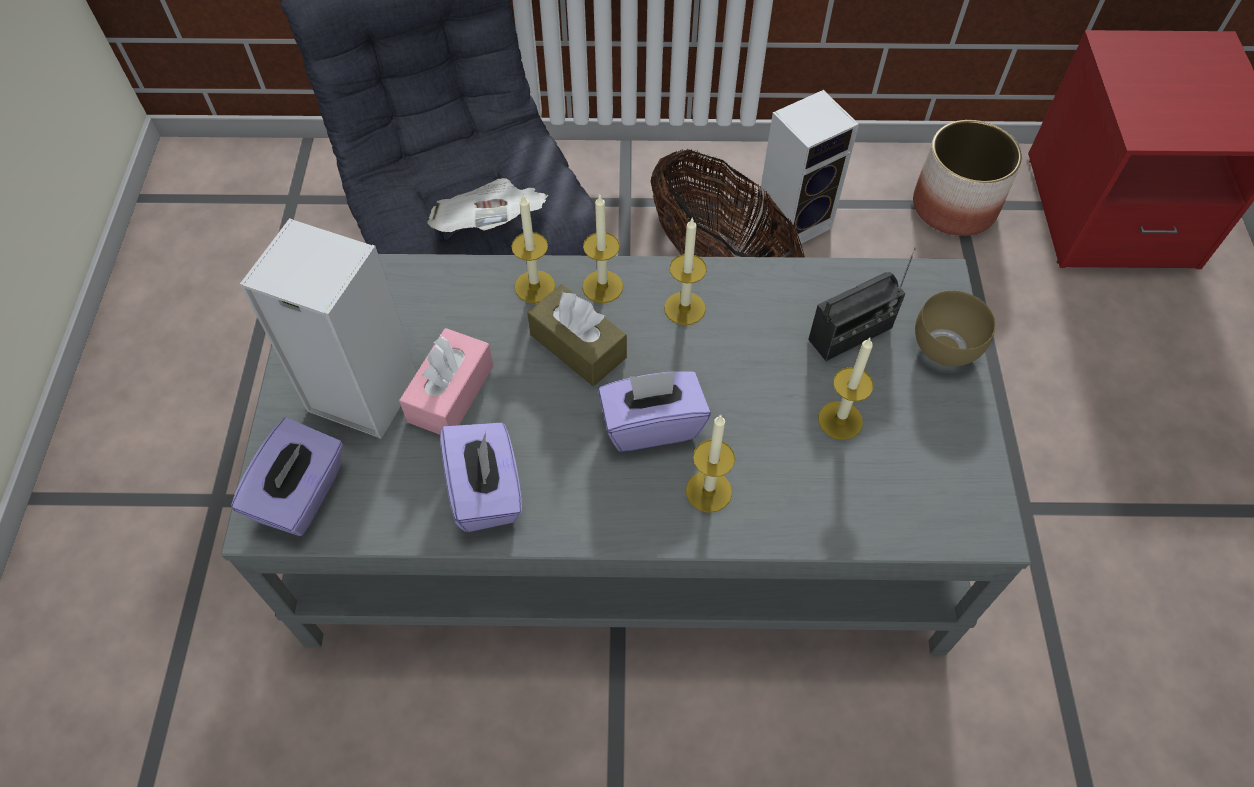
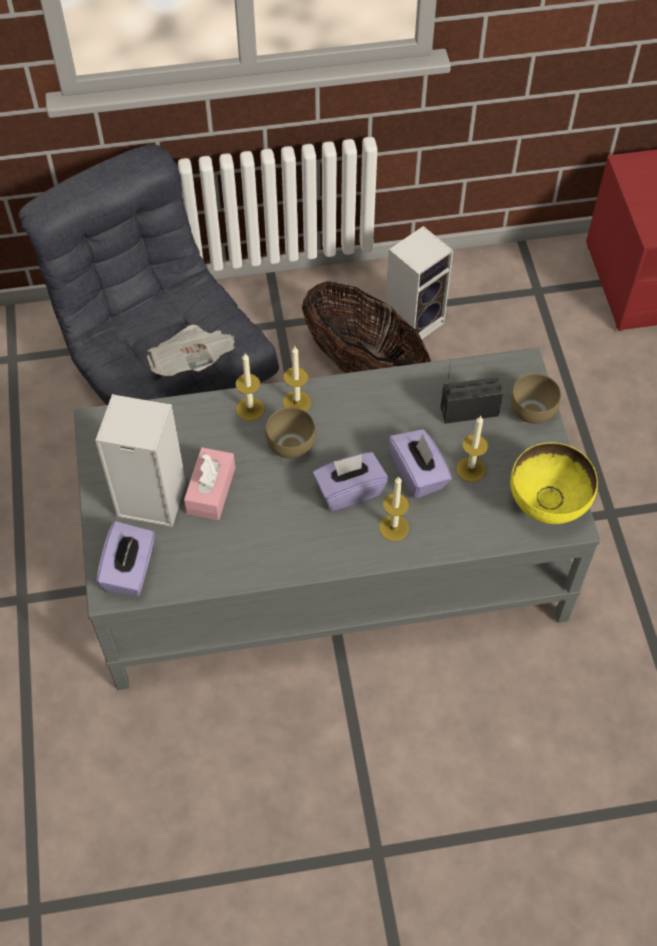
camera: 10 degrees left, 0 degrees up
purple tissue box [440,423,522,532] -> purple tissue box moved to [388,429,452,499]
brown tissue box [527,284,627,386] -> brown bowl [265,407,316,458]
candle [664,217,707,325] -> none
radio [808,247,916,361] -> radio turned 150 degrees counterclockwise [441,359,503,424]
planter [913,120,1022,236] -> none
none -> yellow bowl [510,442,598,524]

